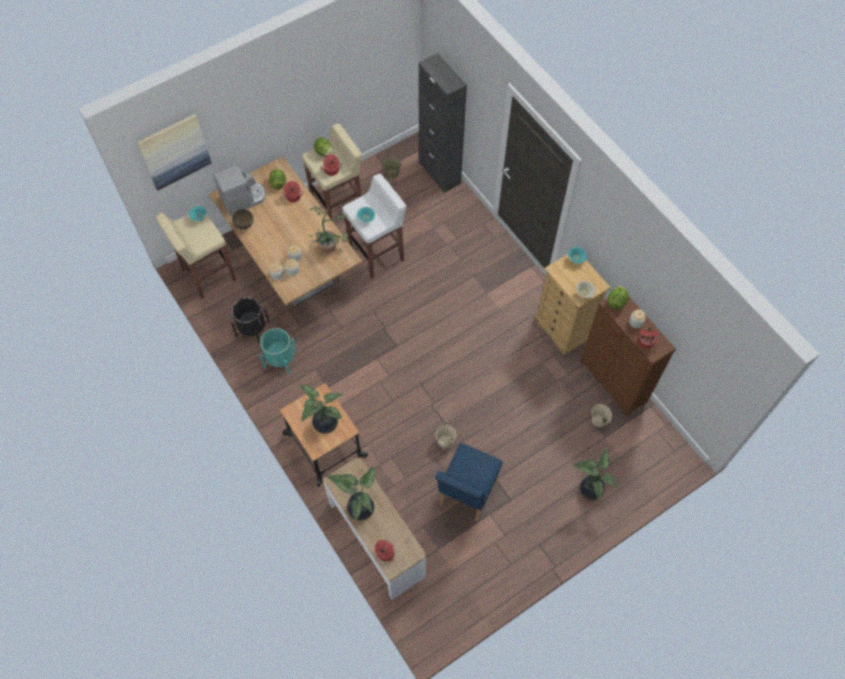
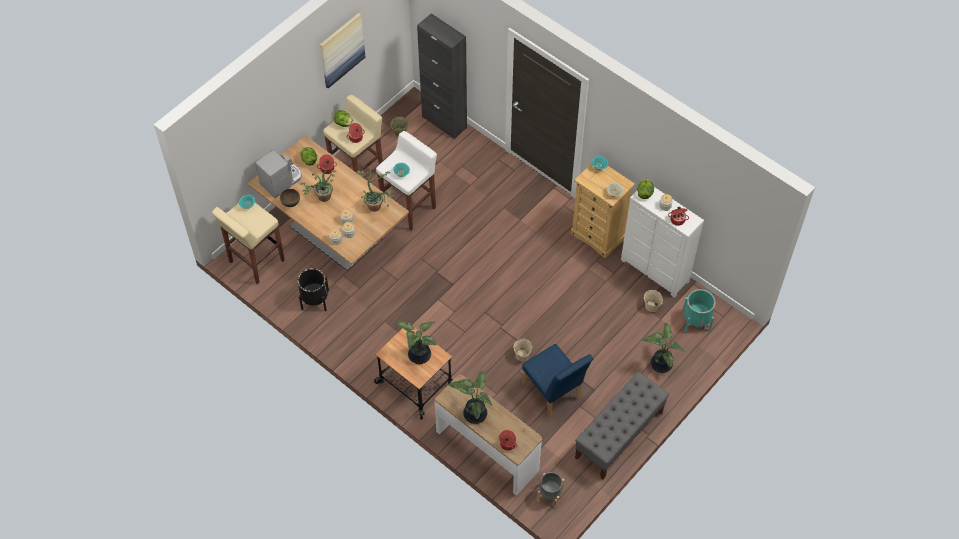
camera: 15 degrees left, 5 degrees down
picture [137,114,212,191] -> picture moved to [320,13,366,88]
turquoise planter [260,328,297,374] -> turquoise planter moved to [683,289,715,332]
blue chair [435,443,503,522] -> blue chair turned 45 degrees counterclockwise [522,344,593,418]
brown dresser [580,297,676,417] -> white dresser [621,187,704,298]
none -> potted plant [300,168,337,202]
none -> grey planter [537,472,565,507]
none -> grey bench [575,372,669,479]

